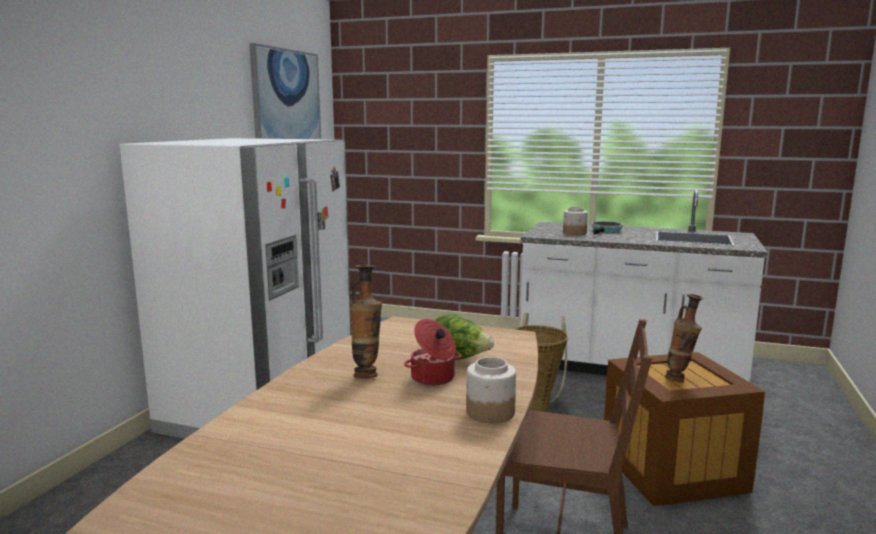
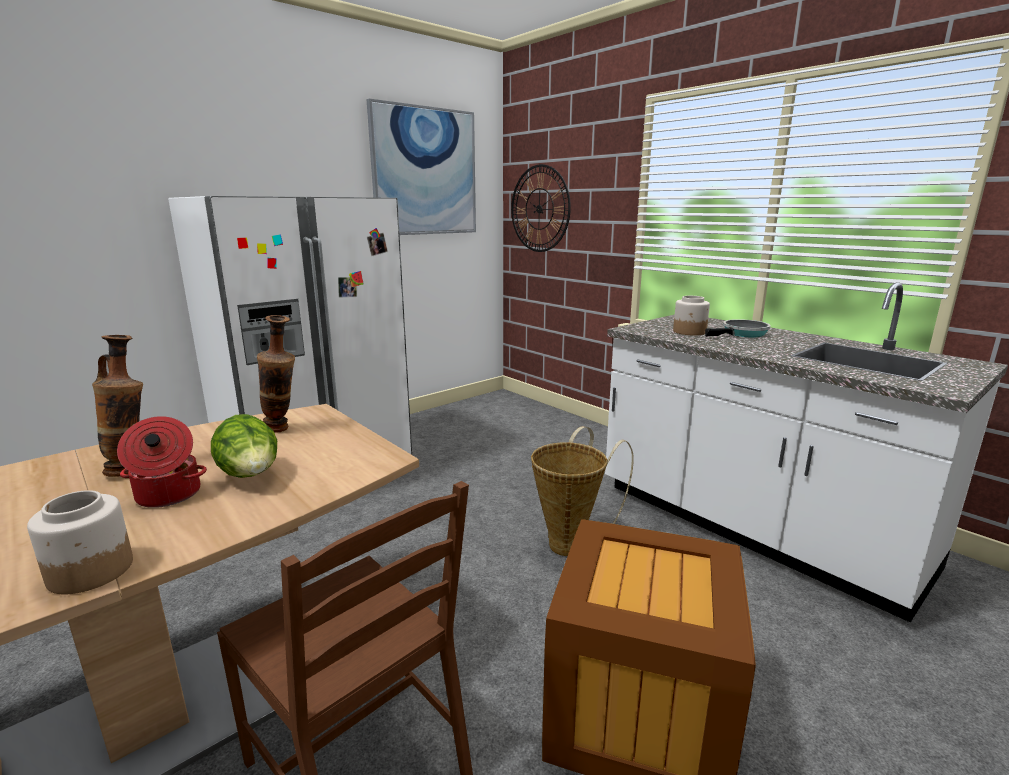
camera: 30 degrees right, 5 degrees up
vase [665,294,704,383] -> vase moved to [257,315,295,432]
none -> wall clock [511,164,571,252]

